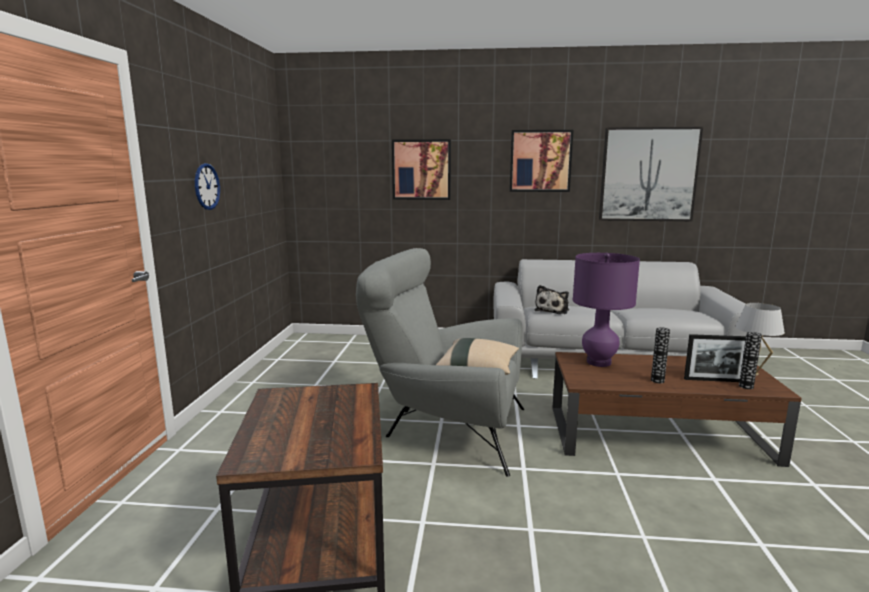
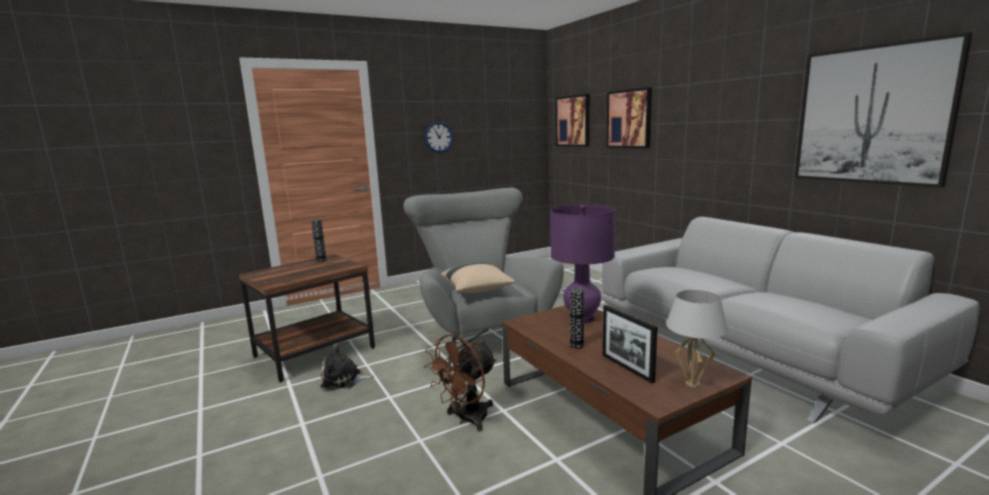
camera: 55 degrees right, 0 degrees up
picture [509,130,574,192] -> picture moved to [556,94,590,147]
plush toy [534,285,569,314] -> plush toy moved to [320,345,374,390]
vase [739,332,762,389] -> vase moved to [311,219,326,262]
none -> brown fan [424,334,497,431]

